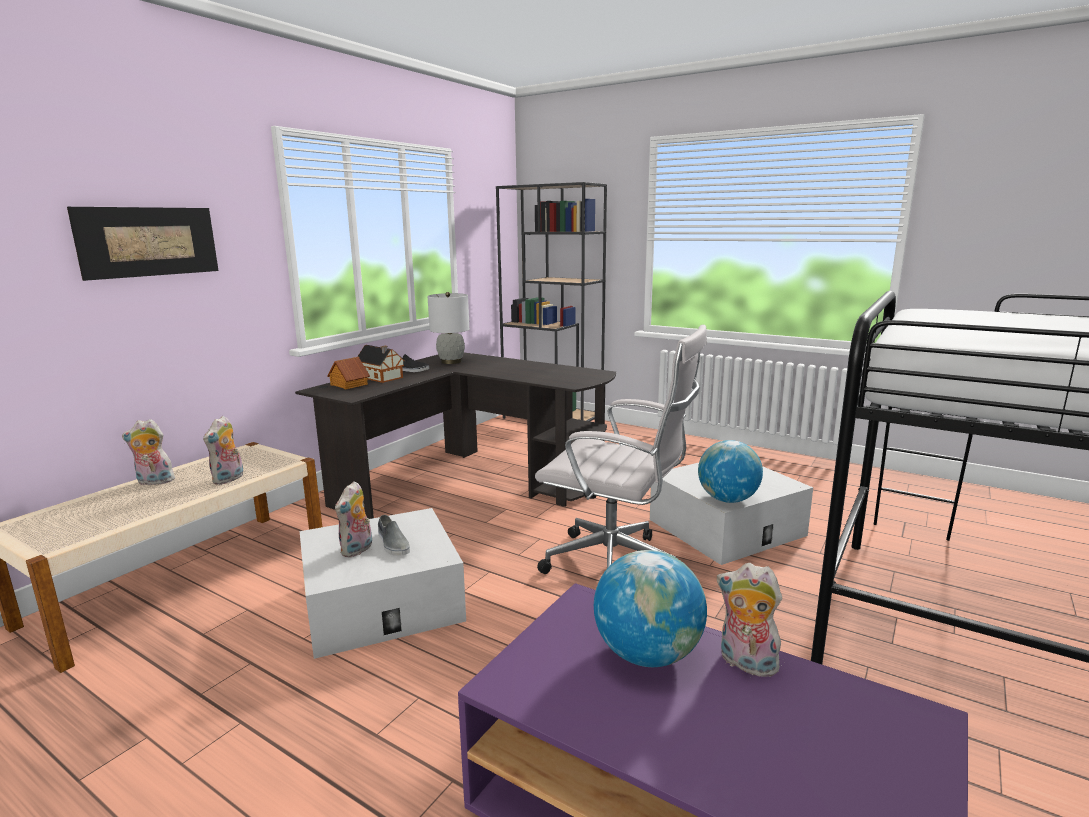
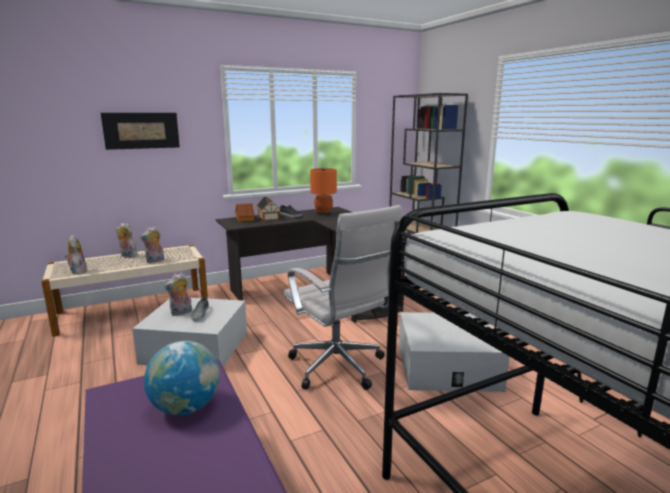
camera: 30 degrees right, 0 degrees up
white table lamp [428,292,469,364] -> orange table lamp [310,167,337,215]
globe [698,440,763,503] -> none
plush toy [717,563,783,677] -> plush toy moved to [65,235,87,275]

